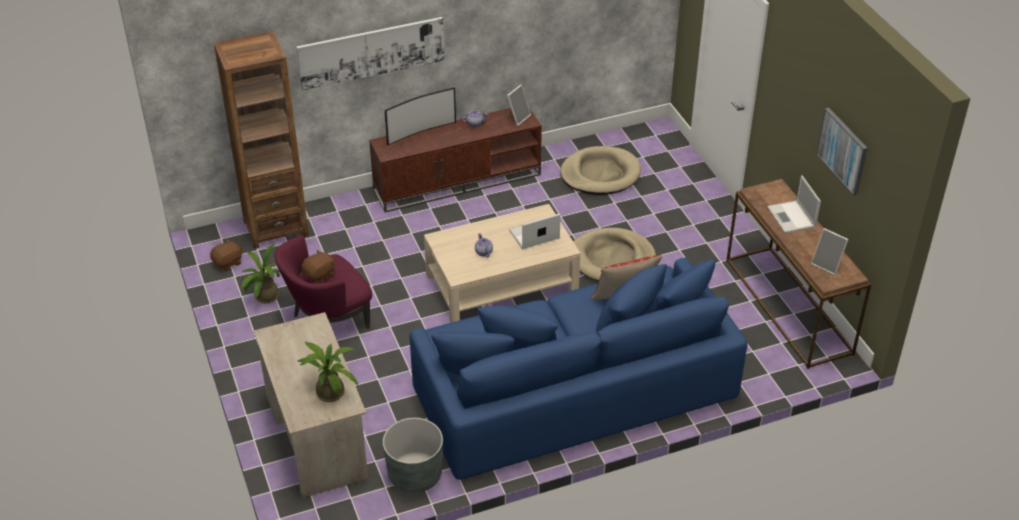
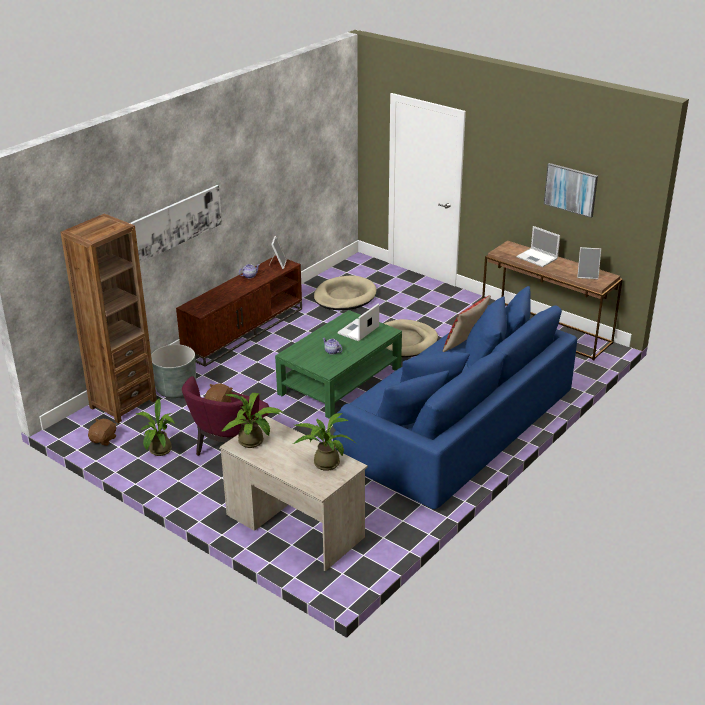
camera: 30 degrees left, 10 degrees down
grey planter [383,418,443,493] -> grey planter moved to [151,344,196,398]
television [385,87,456,145] -> none
beige coffee table [424,204,581,323] -> green coffee table [275,310,402,419]
none -> potted plant [222,393,282,448]

